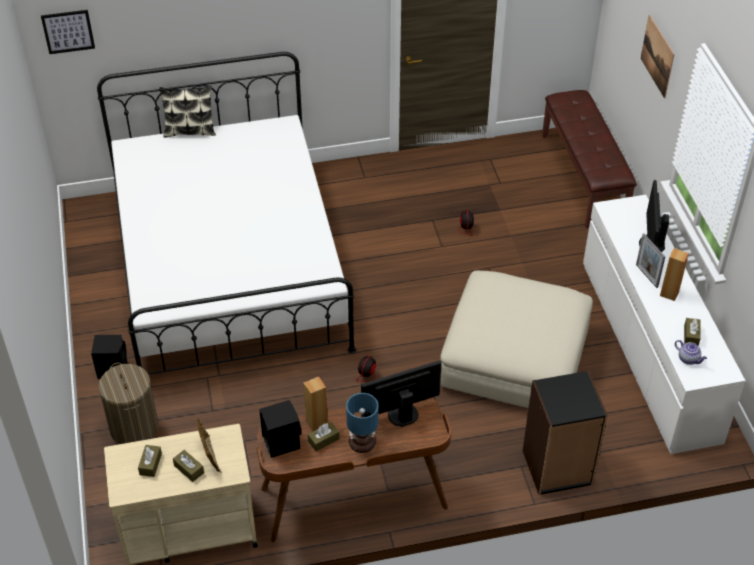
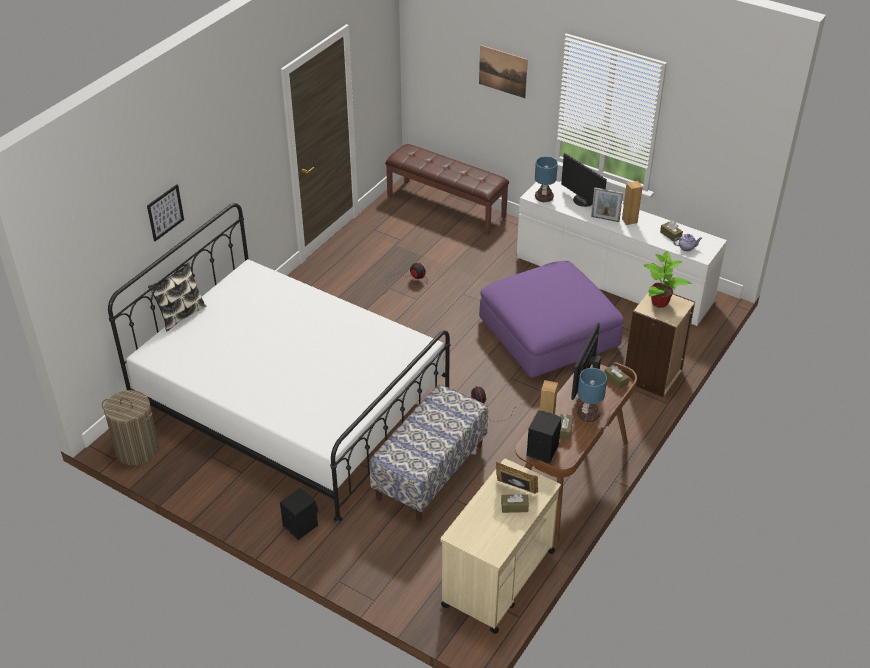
camera: 45 degrees left, 5 degrees down
picture [41,10,95,54] -> picture moved to [147,184,184,241]
laundry basket [98,362,159,444] -> laundry basket moved to [102,390,159,465]
brown tissue box [138,445,162,477] -> brown tissue box moved to [604,364,629,389]
beige ottoman [440,271,593,408] -> purple ottoman [479,261,624,377]
black bookcase [523,371,608,495] -> beige bookcase [625,292,695,397]
none -> bench [370,384,488,521]
none -> table lamp [535,156,558,202]
none -> potted plant [643,251,692,308]

